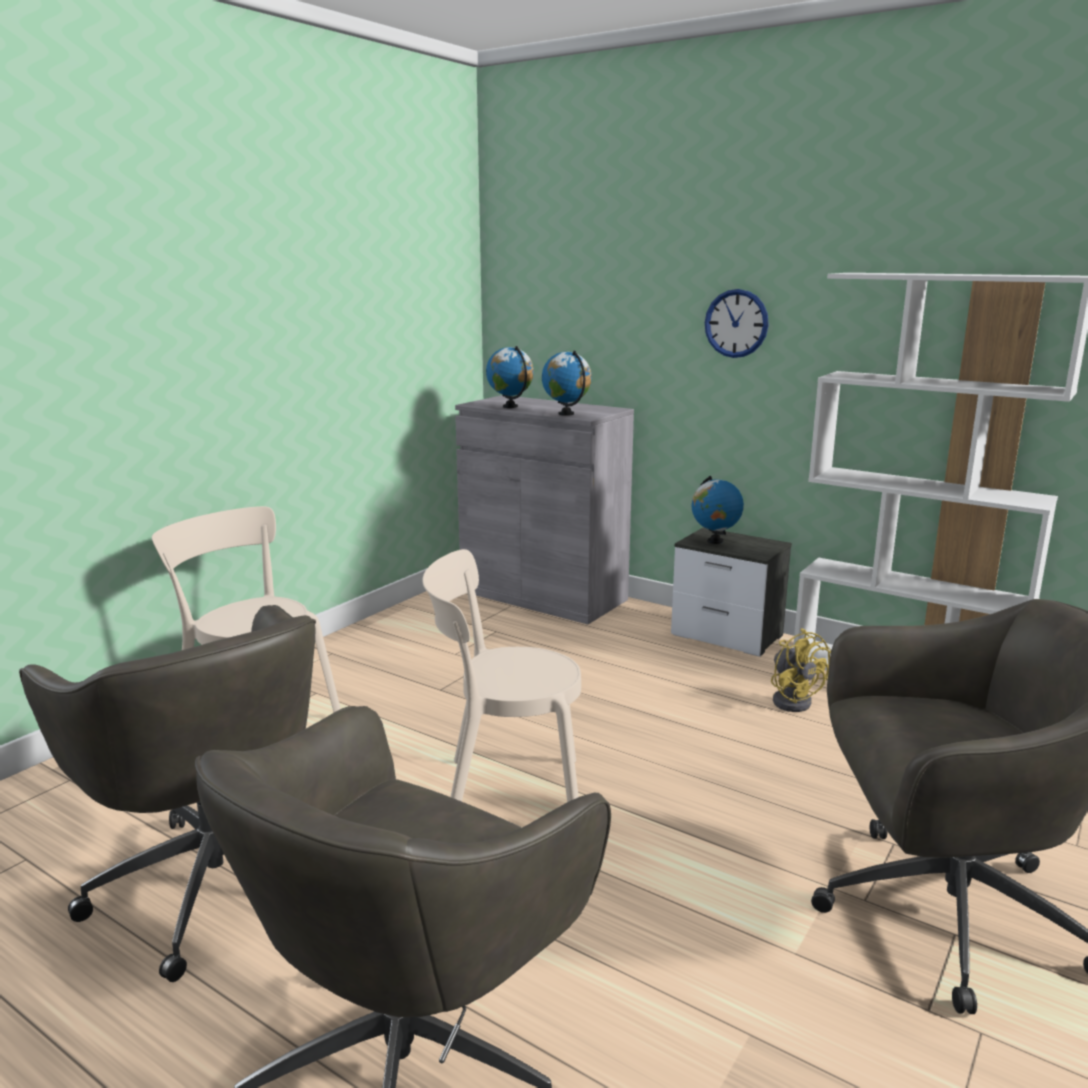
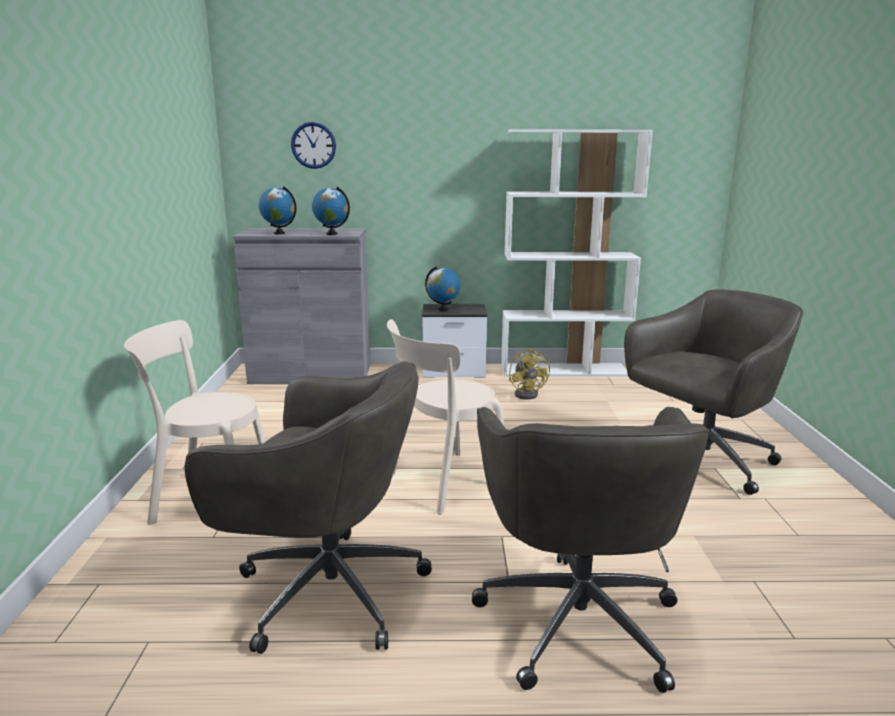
camera: 35 degrees left, 0 degrees up
wall clock [705,289,769,358] -> wall clock moved to [291,122,336,169]
yellow fan [771,628,831,712] -> yellow fan turned 45 degrees clockwise [509,348,550,400]

